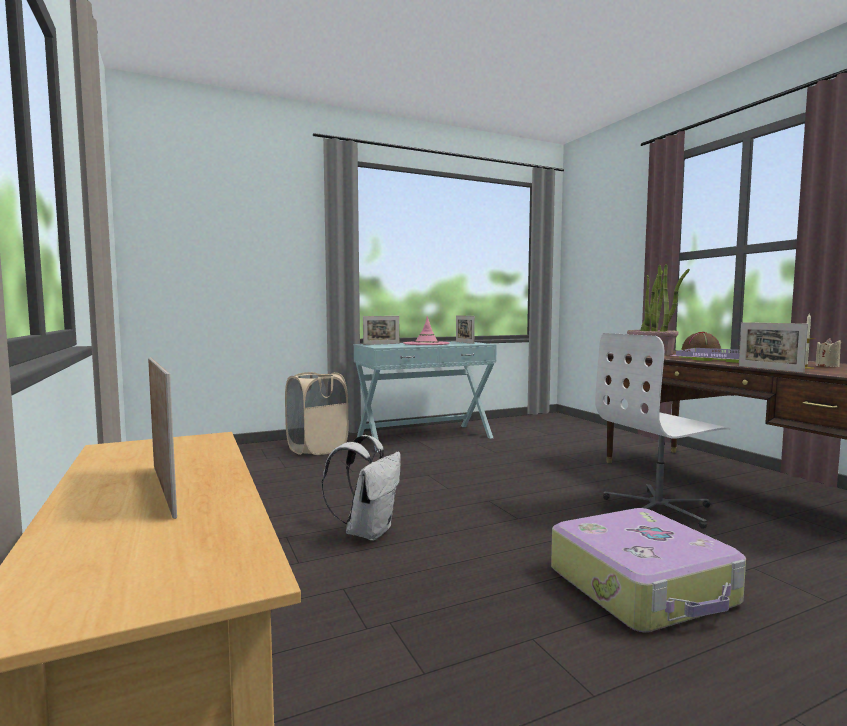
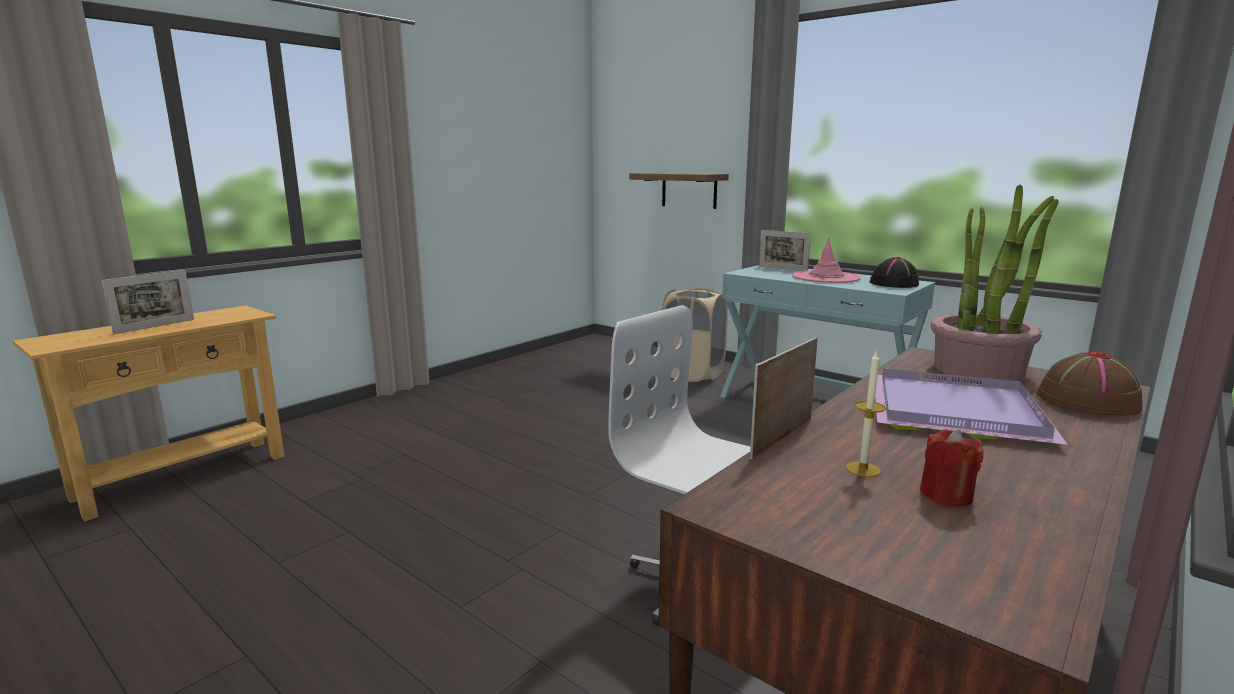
camera: 65 degrees right, 10 degrees up
white backpack [322,435,401,541] -> none
picture frame [456,315,475,344] -> black hat [870,257,919,288]
suitcase [551,508,746,633] -> none
beige candle [815,338,841,367] -> red candle [920,429,984,507]
none -> shelf [629,173,729,209]

